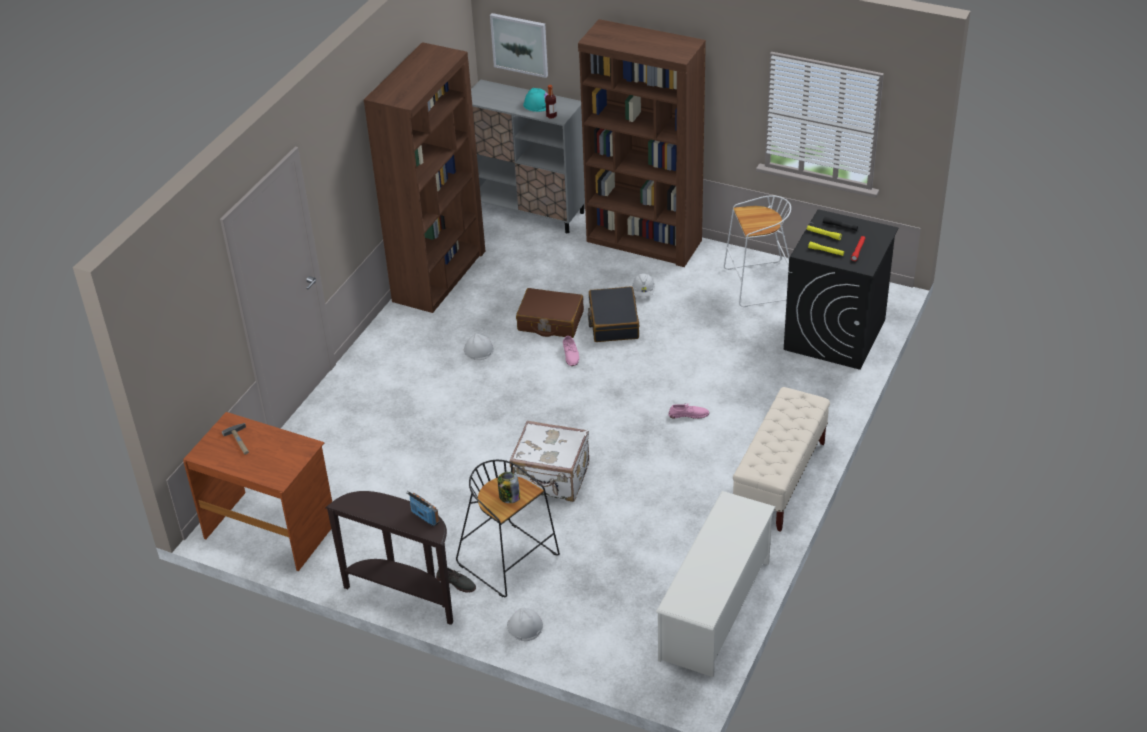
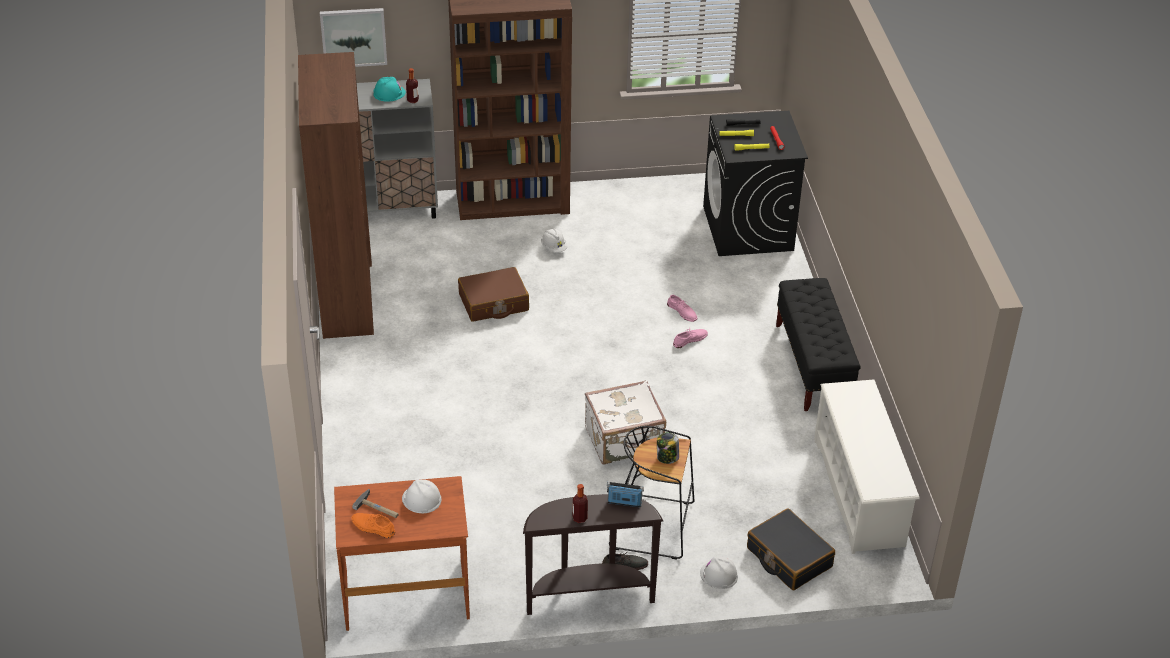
camera: 35 degrees left, 0 degrees up
white hard hat [464,333,494,360] -> white hard hat moved to [402,480,441,513]
pink shoe [563,336,579,366] -> pink shoe moved to [667,295,697,322]
black suitcase [588,287,639,342] -> black suitcase moved to [747,508,835,590]
white stool [724,195,791,307] -> none
beige bench [733,387,830,532] -> black bench [776,278,861,411]
none -> orange shoe [352,513,395,538]
none -> bottle [573,484,588,523]

